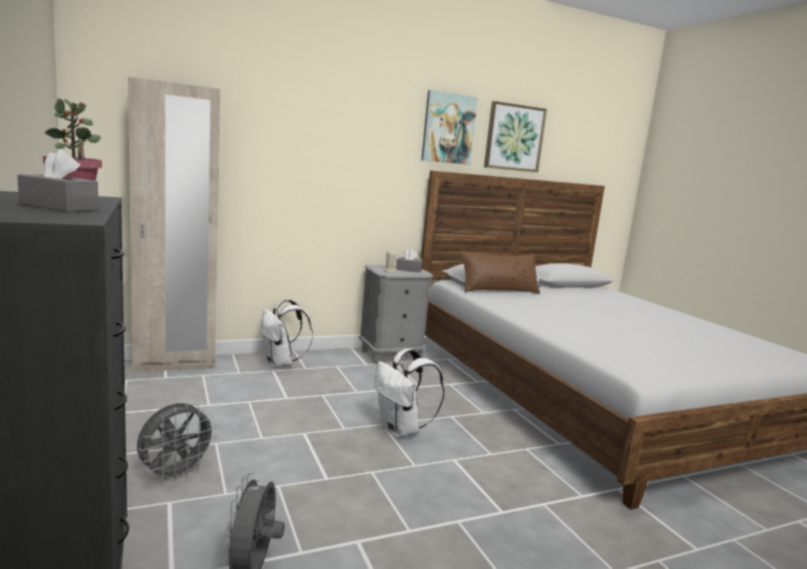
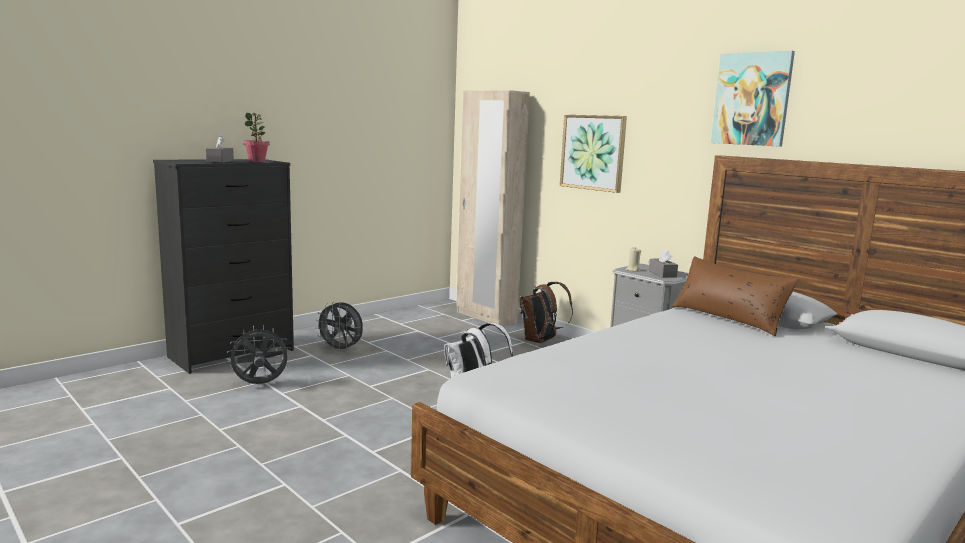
camera: 70 degrees right, 0 degrees up
white backpack [260,299,313,368] -> brown backpack [520,282,573,343]
picture [484,101,547,172] -> picture moved to [560,115,627,193]

